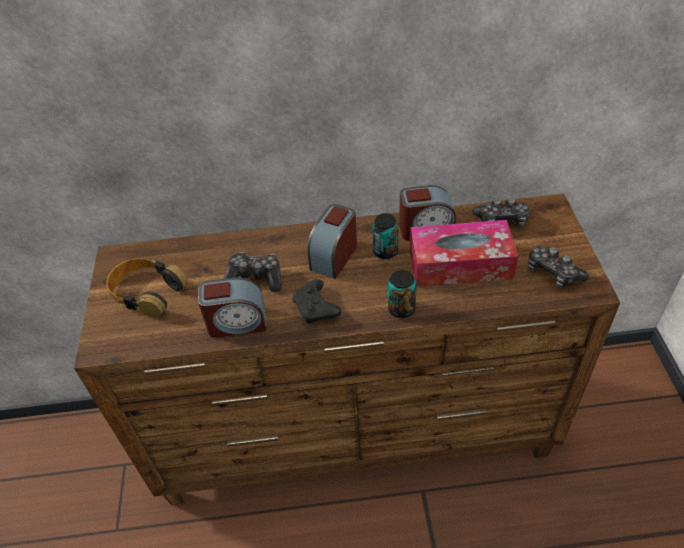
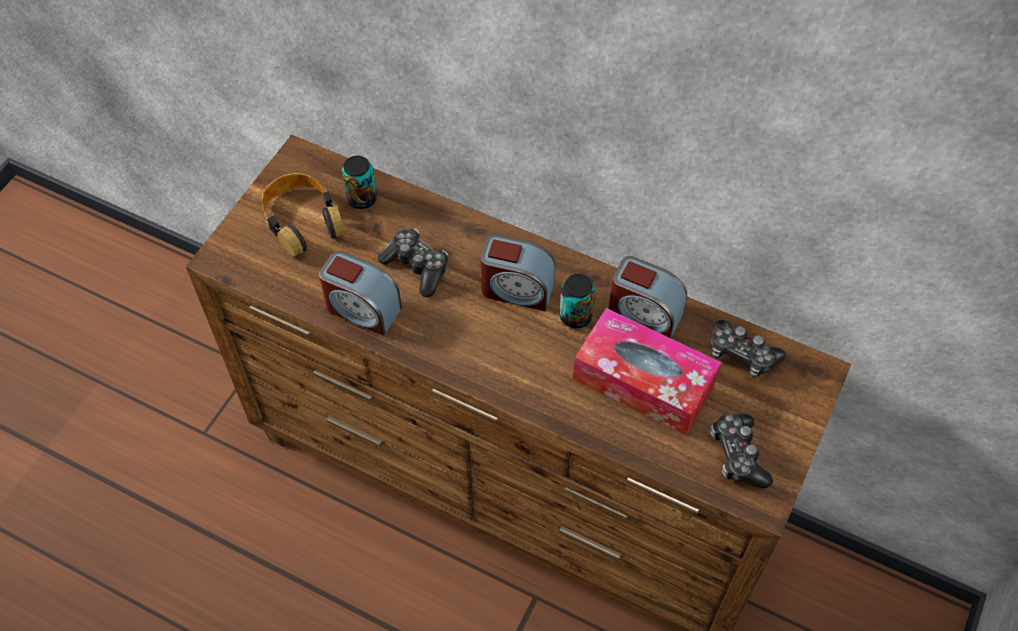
camera: 30 degrees right, 10 degrees up
black game controller [292,279,341,324] -> none
alarm clock [307,204,357,279] -> alarm clock turned 135 degrees counterclockwise [480,234,555,311]
can [388,270,417,318] -> can moved to [342,155,377,209]

